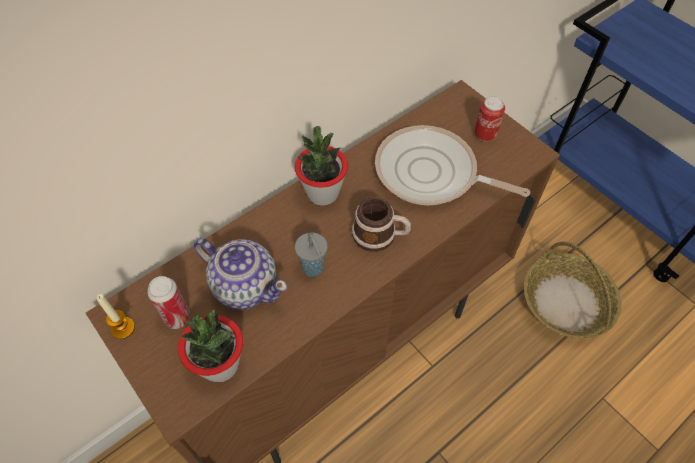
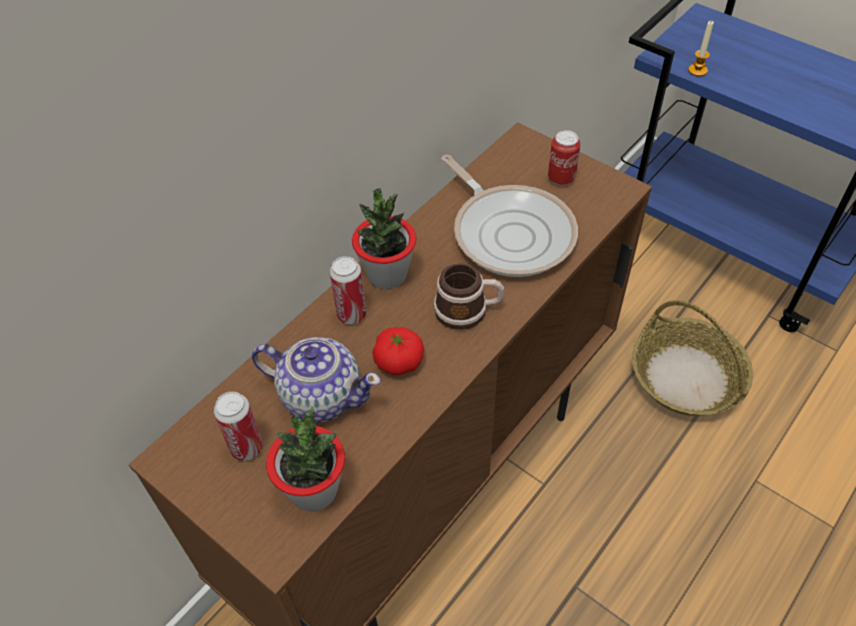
camera: 10 degrees left, 5 degrees down
candle [97,294,135,339] -> candle moved to [688,21,714,77]
grey cup [295,233,328,277] -> tomato [372,327,424,375]
frying pan [375,125,530,205] -> frying pan turned 135 degrees counterclockwise [441,155,578,277]
none -> can [330,256,366,325]

